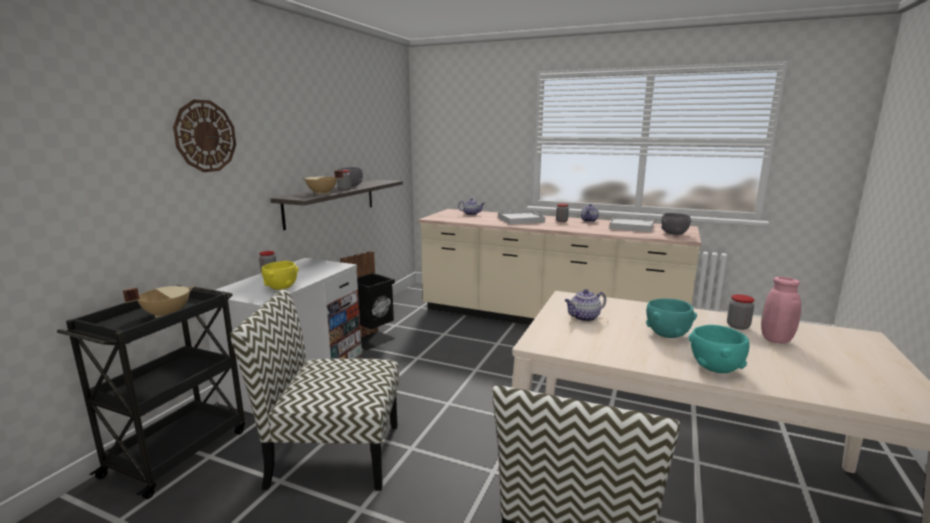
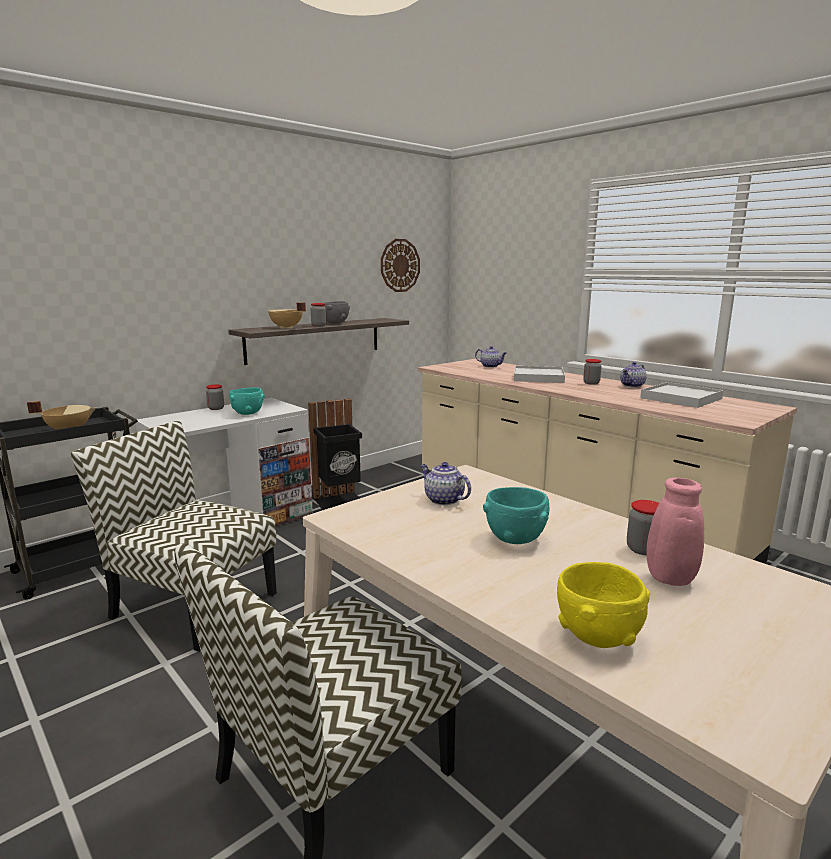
camera: 25 degrees right, 0 degrees up
wall clock [173,100,236,172] -> wall clock moved to [381,239,420,292]
yellow bowl [261,261,299,290] -> yellow bowl moved to [557,562,650,648]
teapot [565,289,606,322] -> teapot turned 45 degrees clockwise [420,462,471,505]
grey bowl [661,213,691,235] -> none
turquoise bowl [688,325,749,373] -> turquoise bowl moved to [229,387,265,415]

